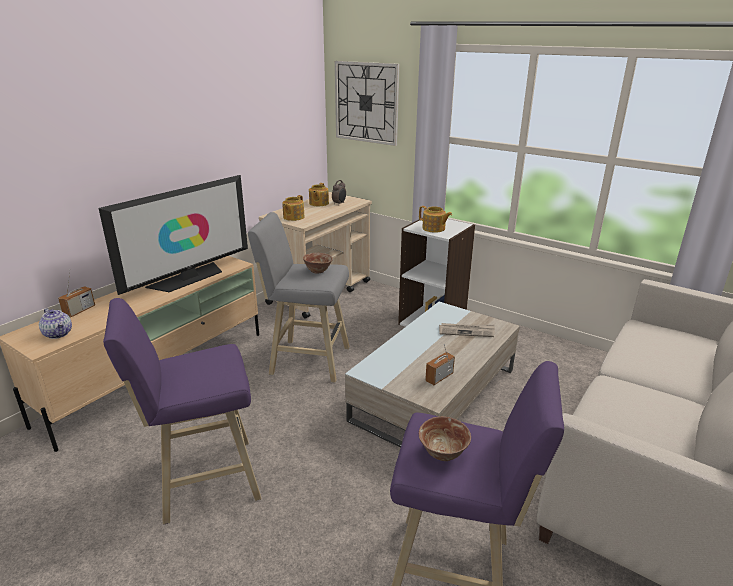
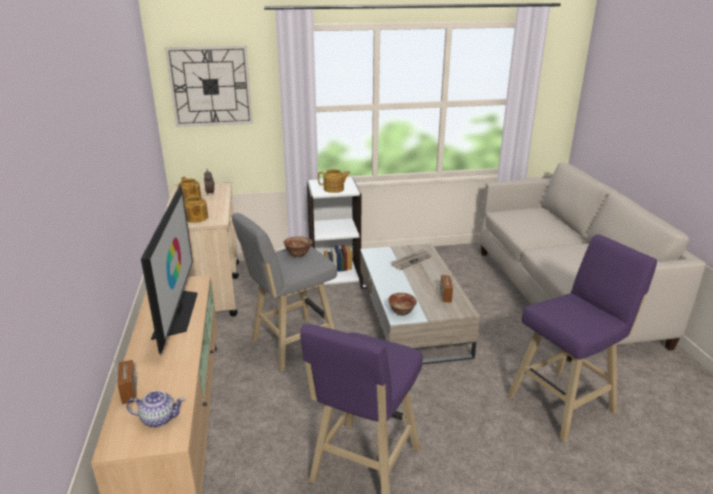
camera: 45 degrees left, 0 degrees up
bowl [419,416,471,461] -> bowl moved to [388,293,417,316]

